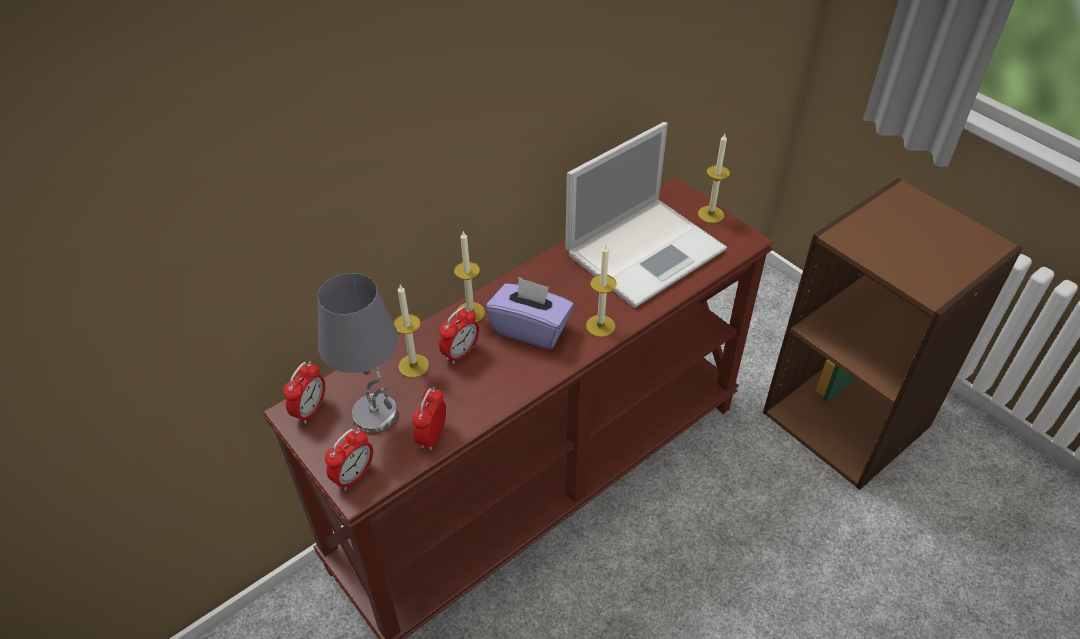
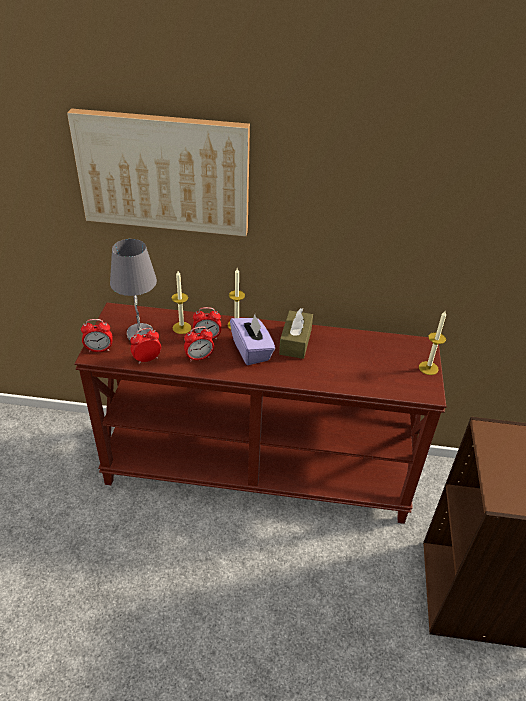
camera: 45 degrees right, 5 degrees down
alarm clock [283,361,325,424] -> alarm clock moved to [184,327,214,362]
laptop [565,122,727,308] -> none
candle [586,245,617,337] -> none
none -> picture [67,108,250,237]
none -> brown tissue box [279,308,313,359]

